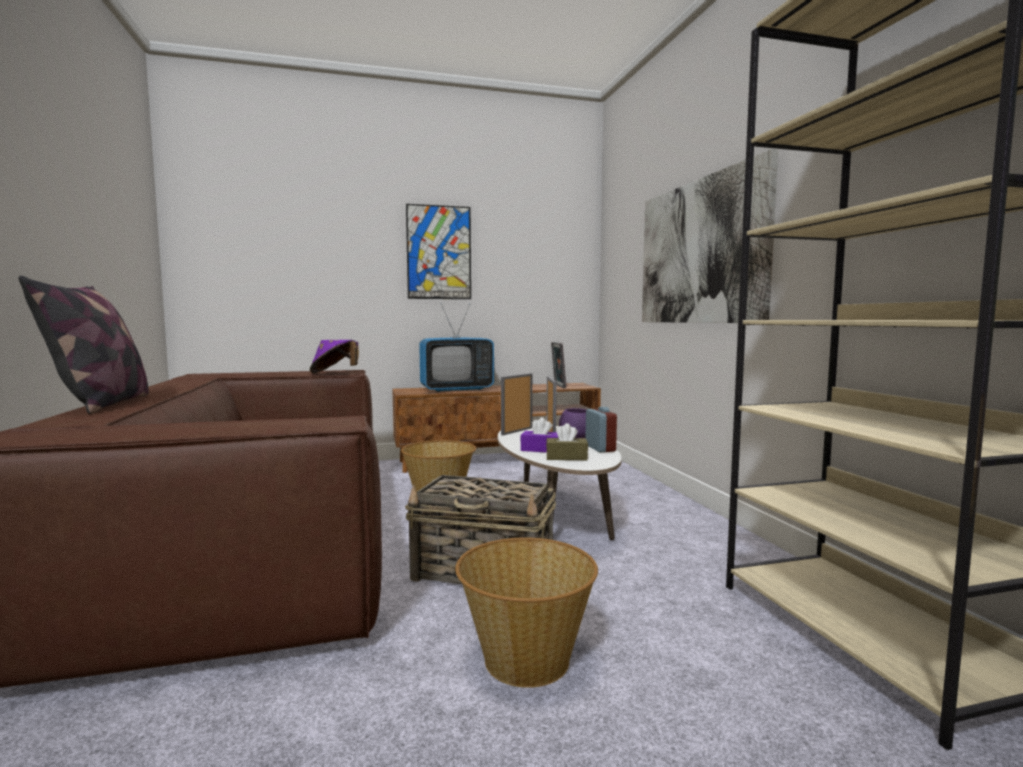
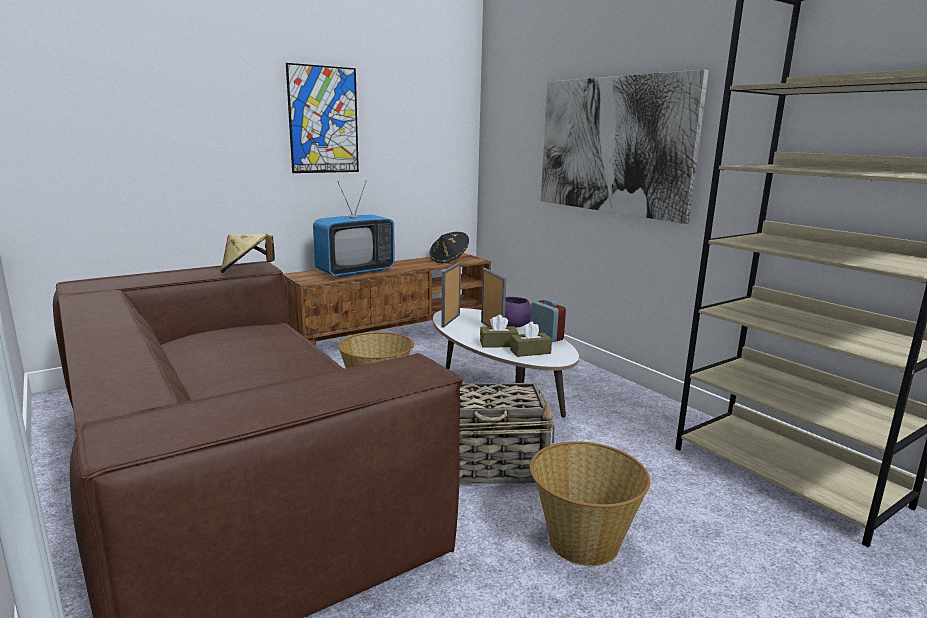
camera: 20 degrees left, 10 degrees up
pillow [19,276,149,414] -> none
purple hat [310,340,359,373] -> beige hat [220,234,275,273]
purple tissue box [521,417,558,453] -> brown tissue box [480,315,518,348]
picture frame [551,342,566,388] -> black hat [429,232,469,263]

